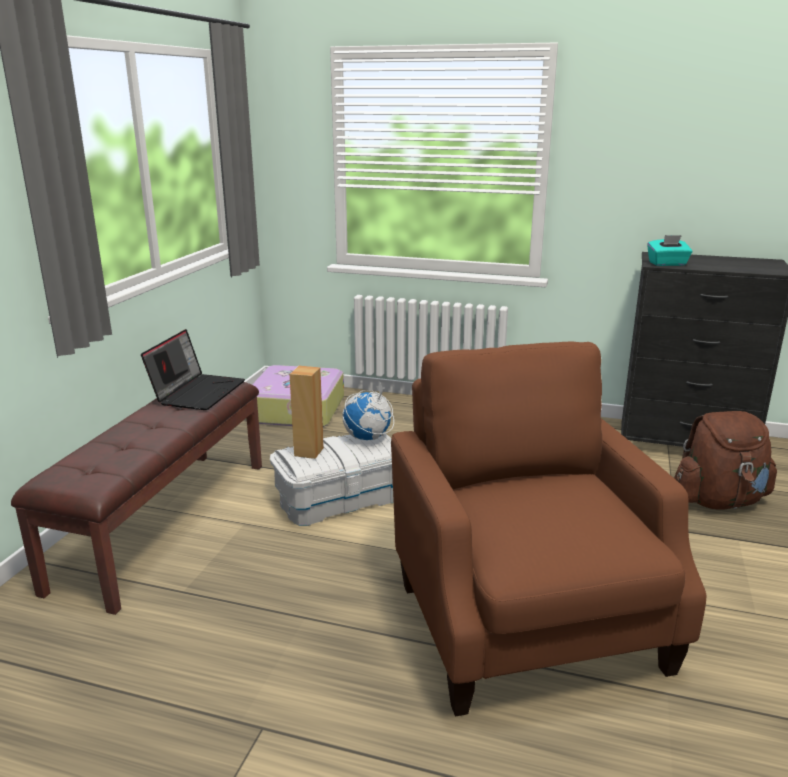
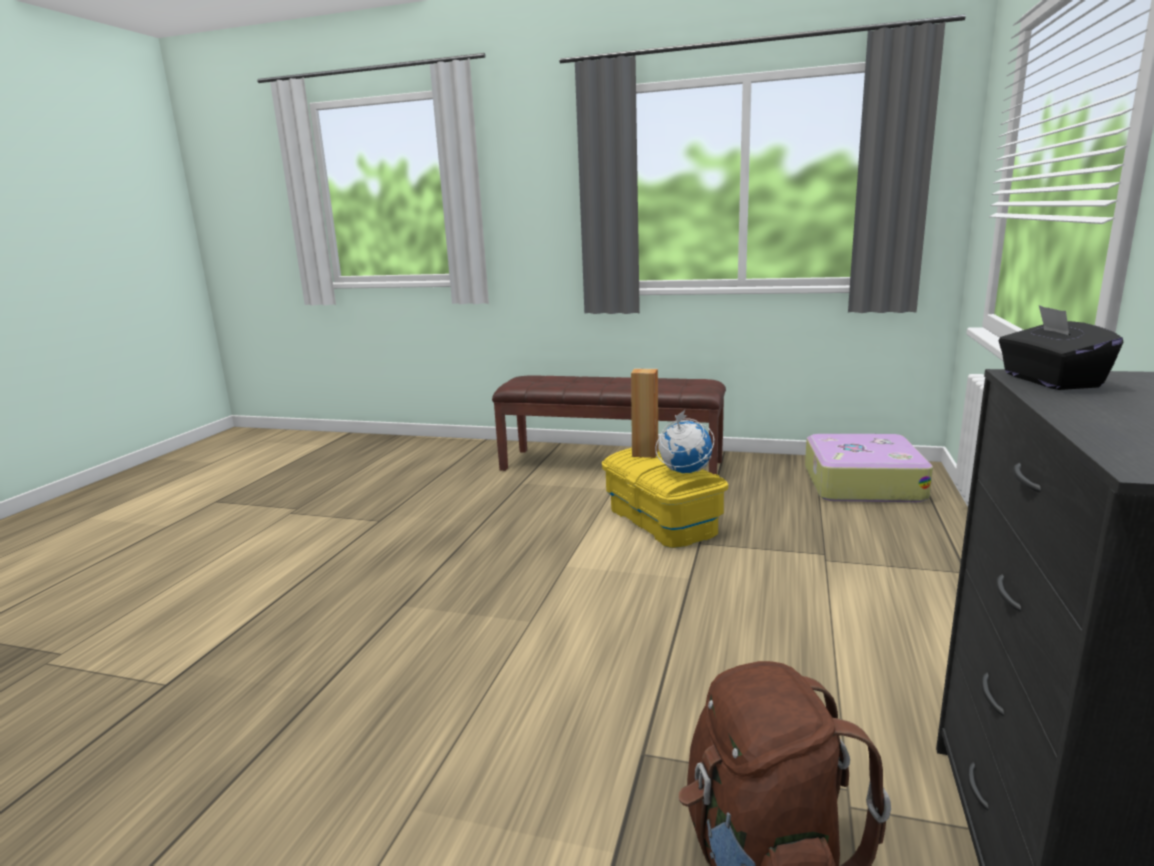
camera: 90 degrees right, 5 degrees down
laptop [141,329,245,410] -> none
white storage box [270,434,394,526] -> yellow storage box [602,448,728,548]
brown armchair [391,341,707,717] -> none
turquoise tissue box [647,235,693,266] -> black tissue box [999,305,1123,390]

